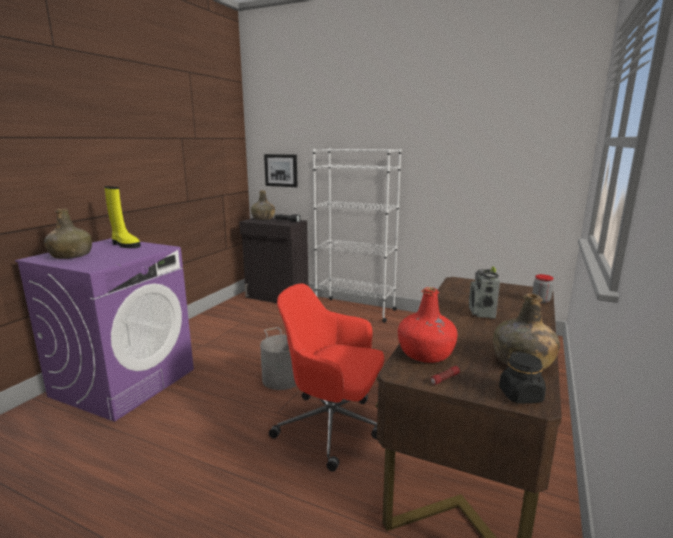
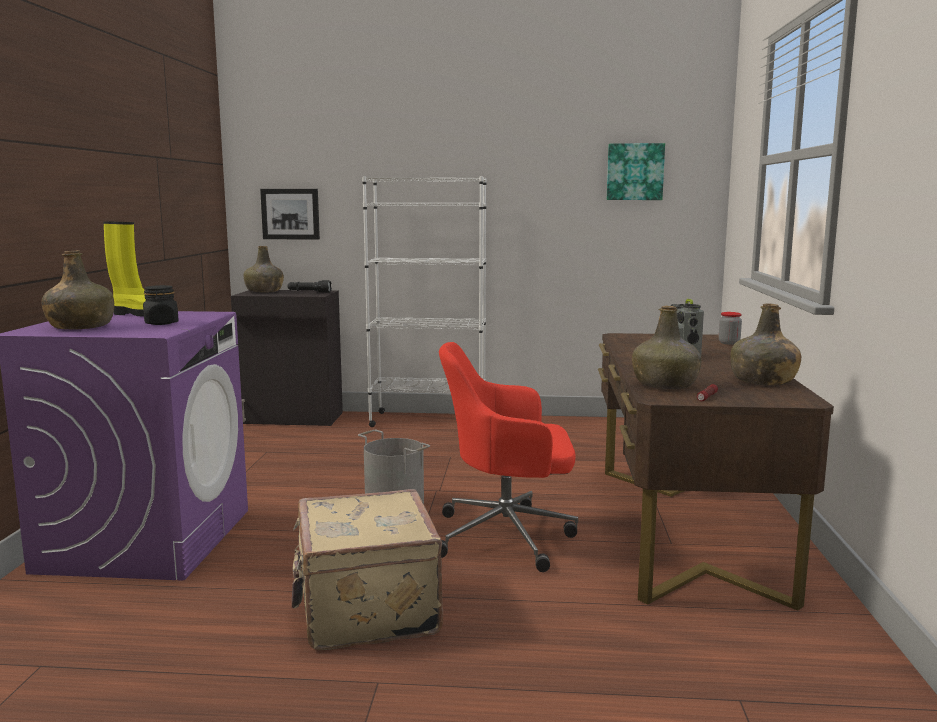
camera: 20 degrees left, 5 degrees down
red bottle [398,287,457,363] -> green bottle [632,306,702,389]
black jar [499,352,546,404] -> black jar moved to [143,285,179,325]
none -> beige suitcase [292,489,443,650]
none -> picture [607,143,665,200]

